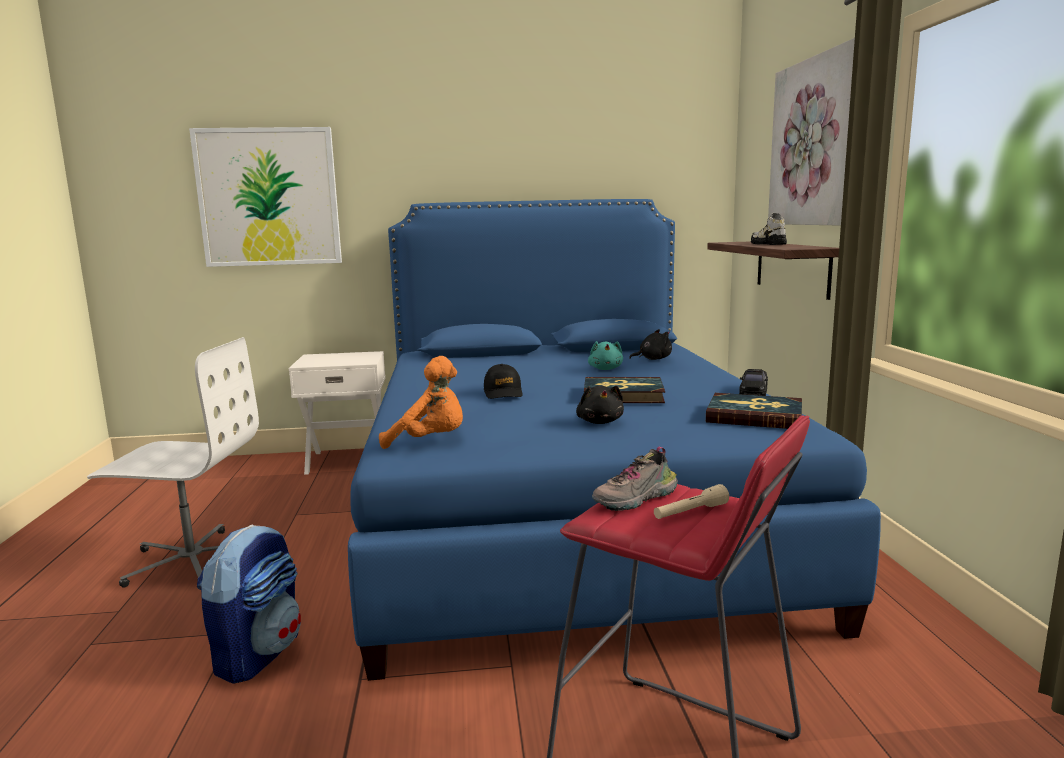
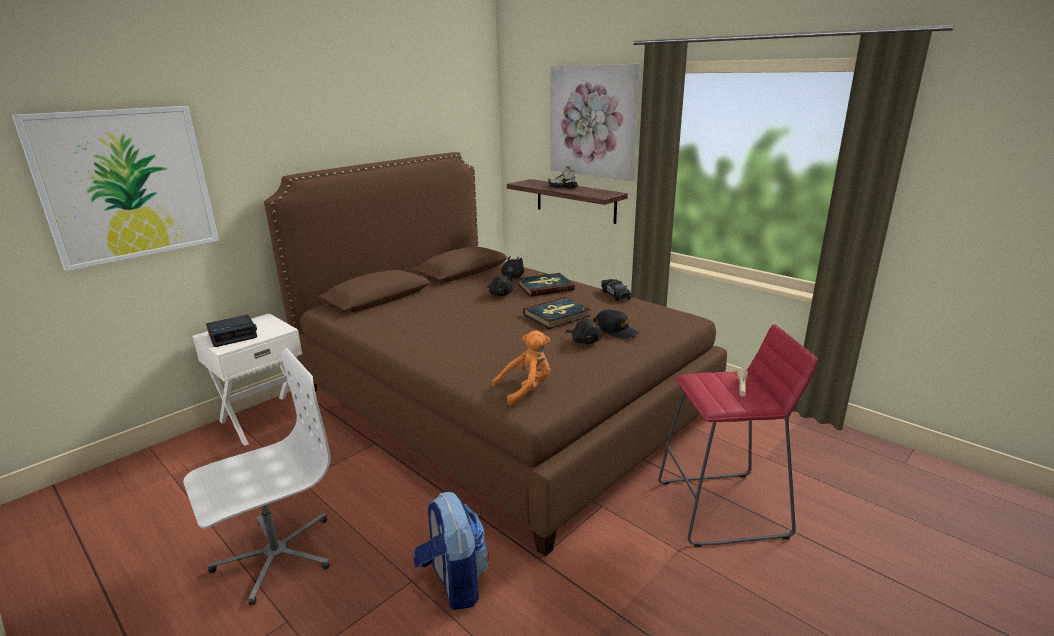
camera: 40 degrees left, 10 degrees up
blue bed [348,199,881,681] -> brown bed [264,152,727,557]
black cap [484,364,523,399] -> black cap moved to [596,310,639,338]
turquoise plush toy [588,341,623,370] -> black plush toy [487,274,514,296]
shoe [592,447,678,511] -> none
book [706,393,802,429] -> book moved to [518,273,575,297]
none -> alarm clock [206,315,257,347]

